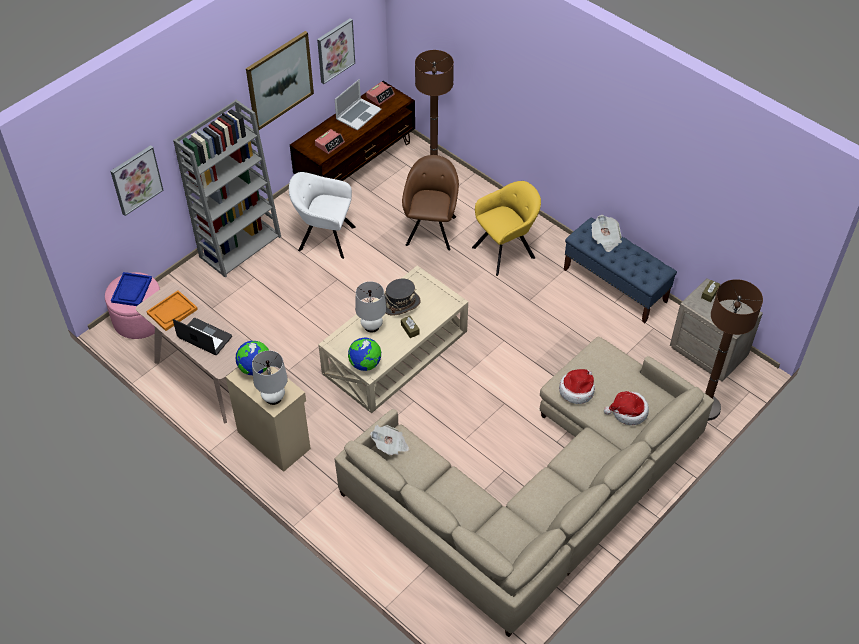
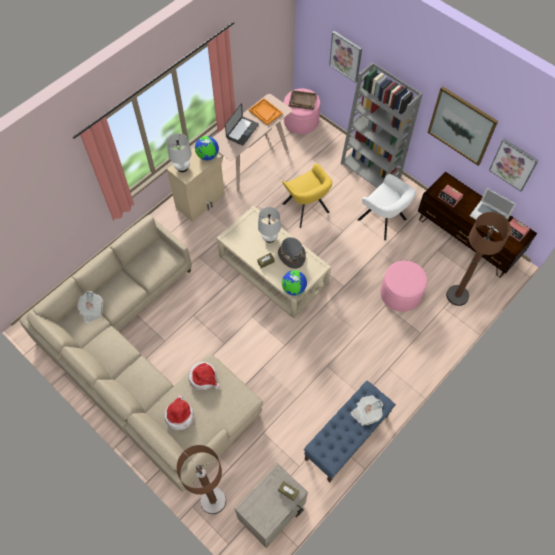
camera: 90 degrees right, 10 degrees up
blue tray [111,272,152,306] -> brown tray [289,90,317,110]
white armchair [289,172,356,259] -> white armchair turned 120 degrees clockwise [357,174,416,241]
globe [348,338,381,371] -> globe moved to [282,270,307,296]
newspaper [370,425,409,455] -> newspaper moved to [77,291,103,323]
brown armchair [402,155,459,251] -> pink ottoman [380,260,427,312]
yellow armchair [472,181,541,276] -> yellow armchair moved to [282,164,332,228]

